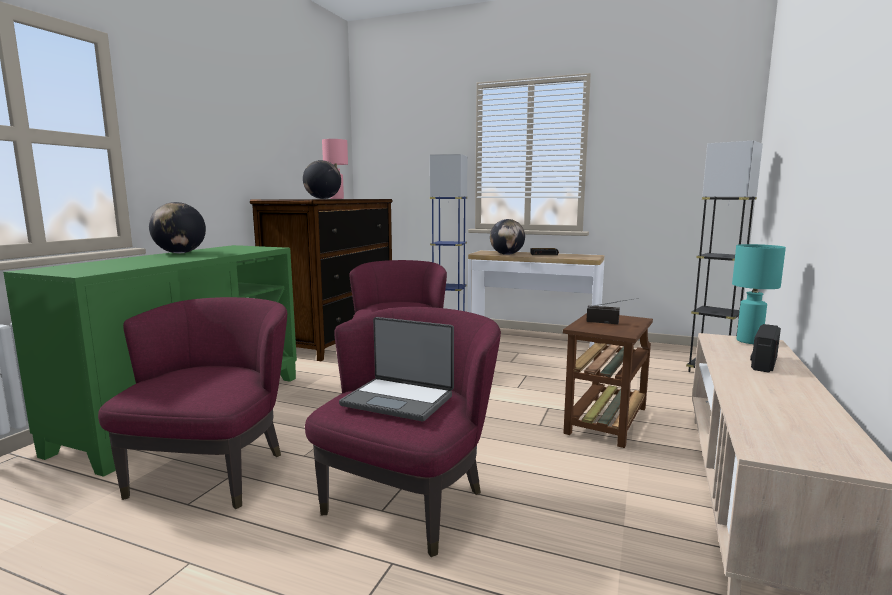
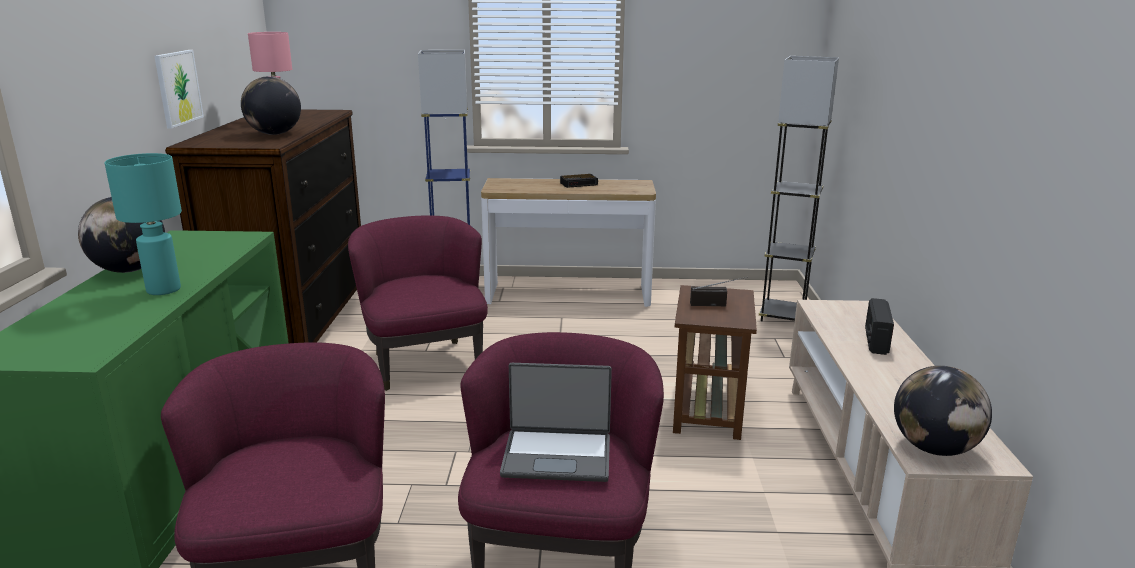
camera: 20 degrees left, 10 degrees up
globe [490,219,525,255] -> globe moved to [894,366,992,456]
turquoise table lamp [732,244,786,344] -> turquoise table lamp moved to [105,153,182,295]
none -> picture [154,50,204,129]

